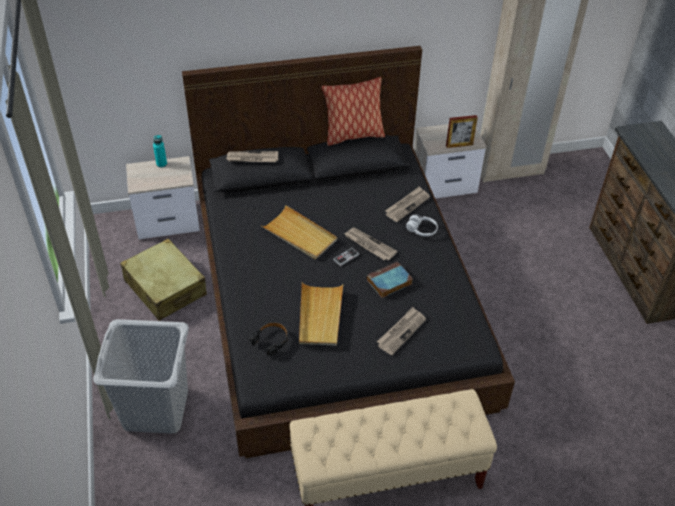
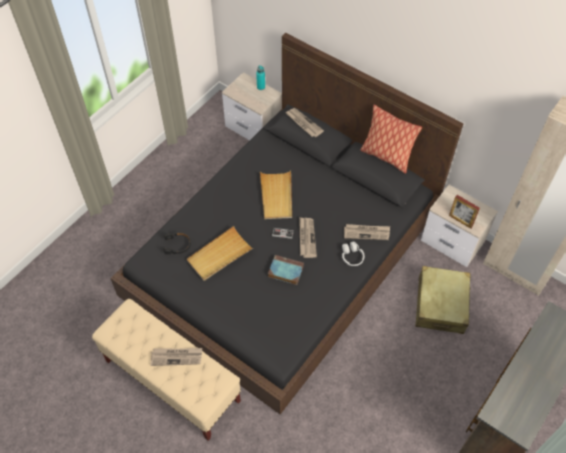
camera: 50 degrees right, 10 degrees up
grey laundry basket [93,319,189,434] -> none
beige suitcase [120,238,207,321] -> beige suitcase moved to [415,266,471,334]
newspaper [377,307,426,355] -> newspaper moved to [150,348,202,366]

